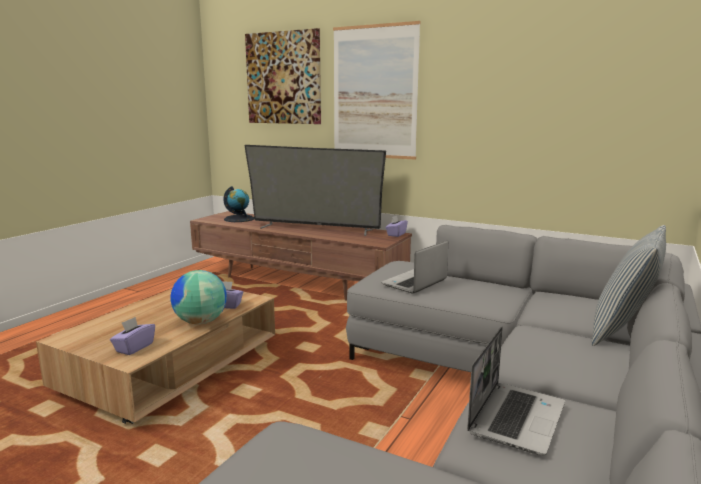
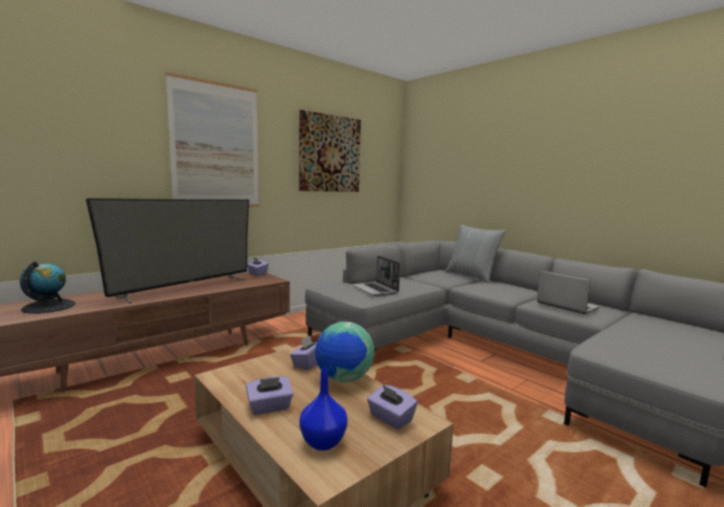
camera: 70 degrees left, 5 degrees down
picture [245,28,321,124] -> picture moved to [299,110,361,192]
none -> purple tissue box [246,376,293,415]
none -> blue vase [299,369,348,451]

